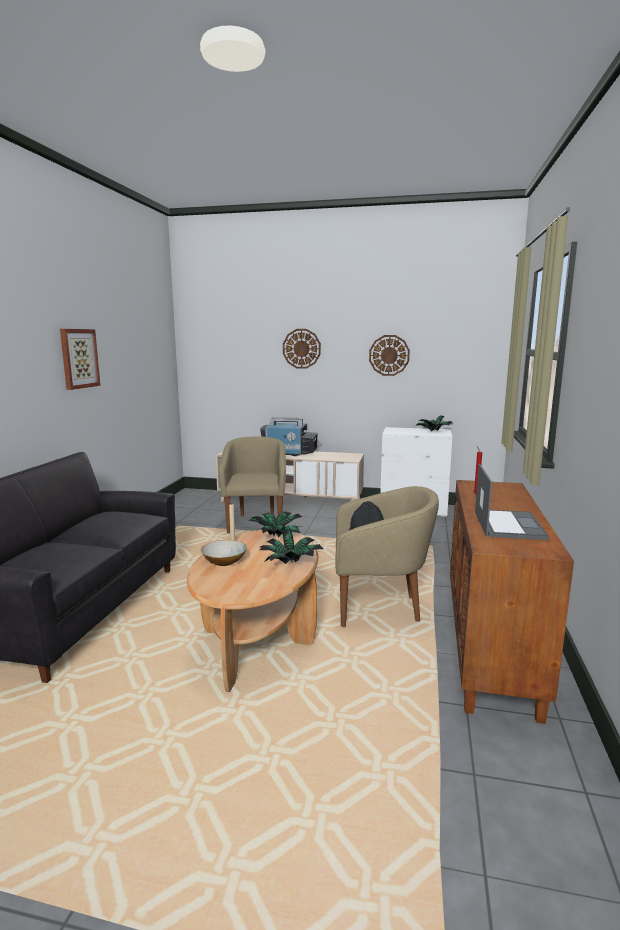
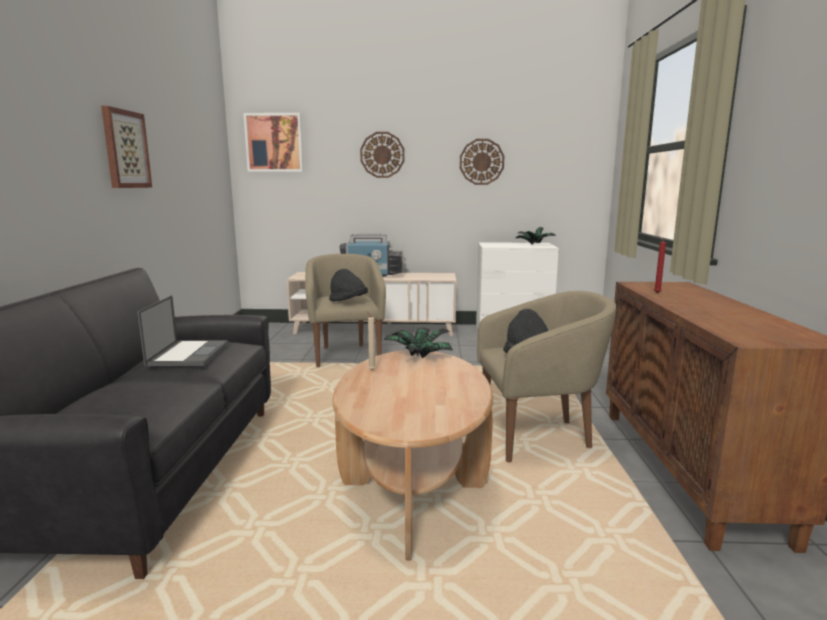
camera: 10 degrees left, 0 degrees up
bowl [201,540,247,566] -> none
potted plant [260,530,323,564] -> none
laptop [475,464,550,540] -> laptop moved to [137,295,229,366]
none -> picture [243,113,304,172]
none -> black hat [329,269,368,301]

